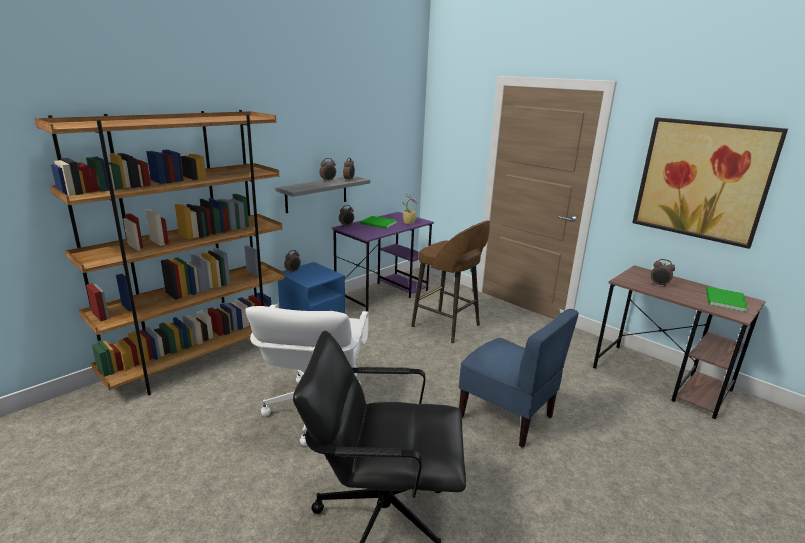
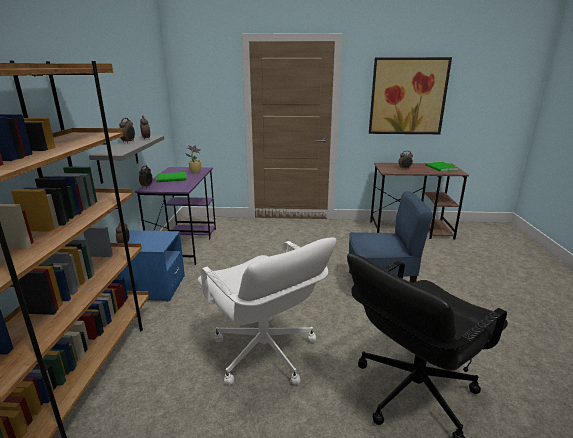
camera: 40 degrees left, 0 degrees up
brown stool [411,221,490,344] -> none

